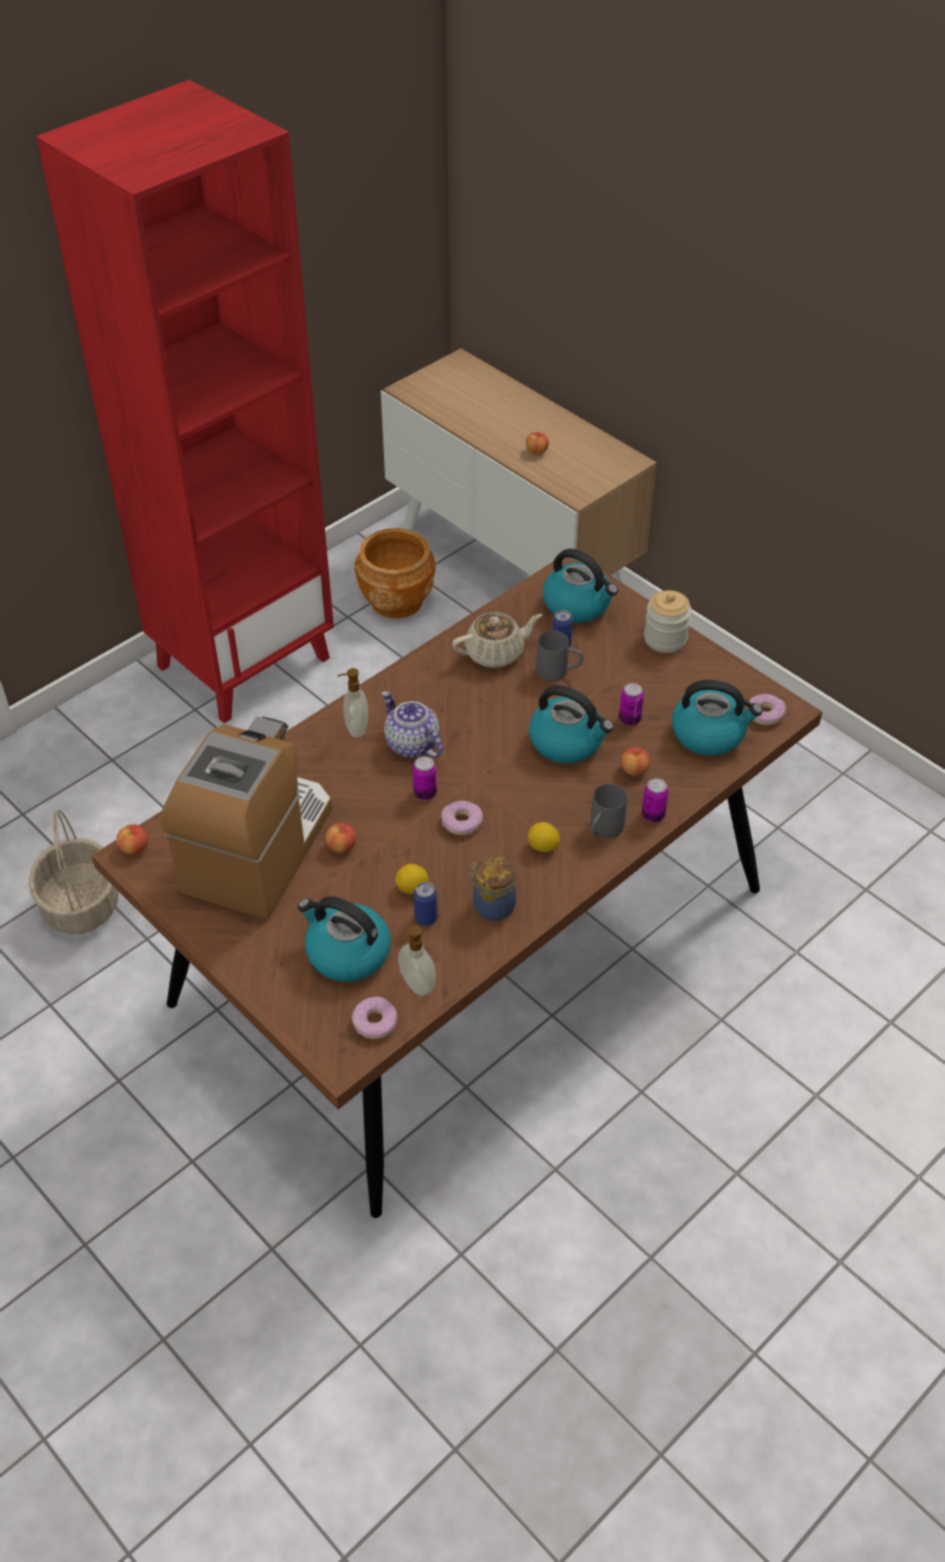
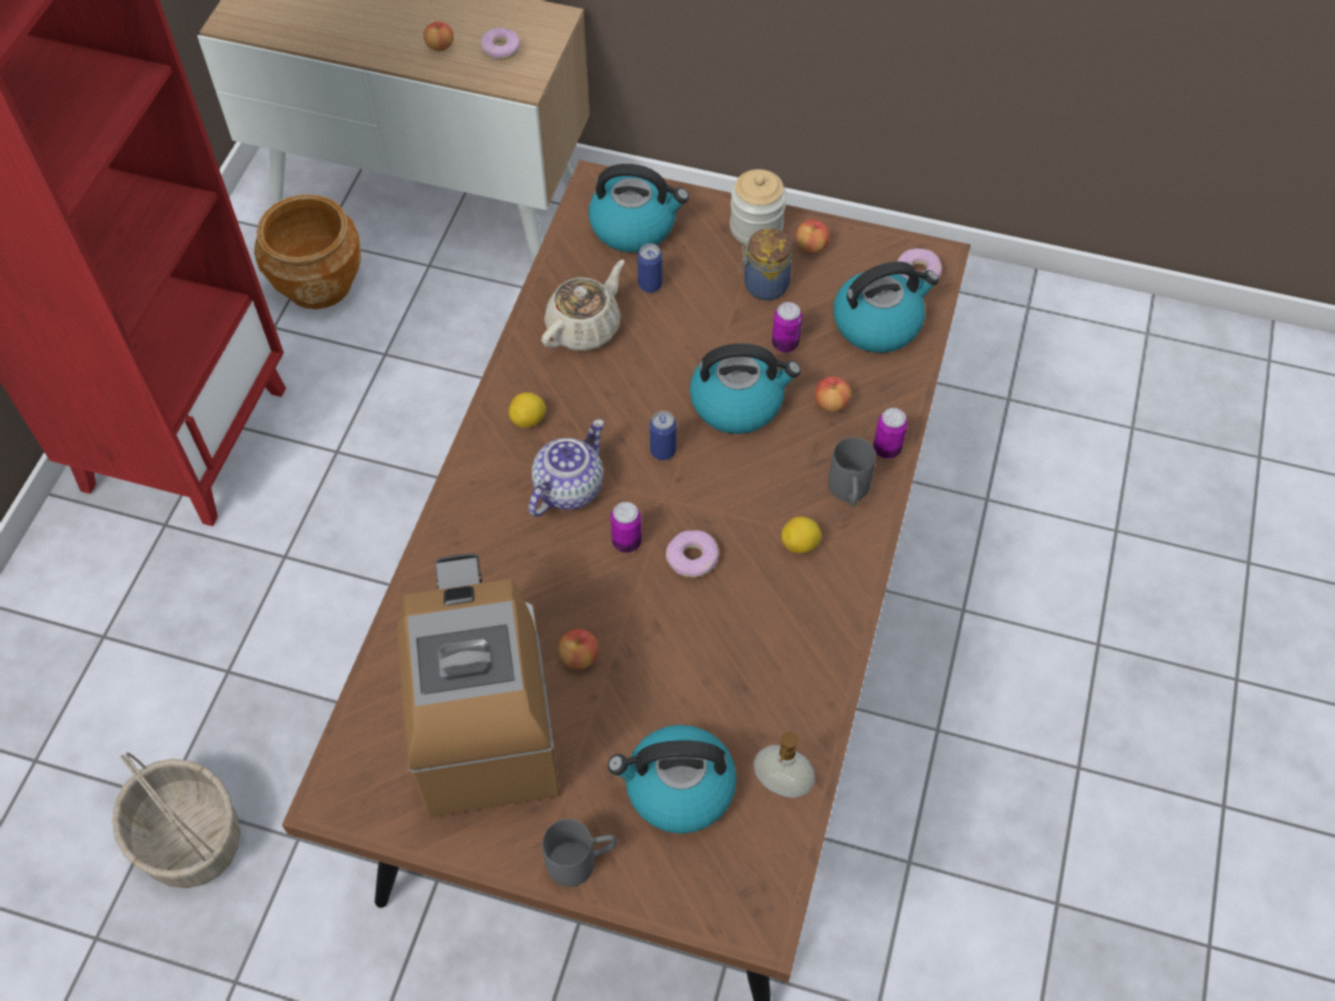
camera: 30 degrees left, 10 degrees up
apple [116,824,148,855] -> apple moved to [796,220,830,253]
soap dispenser [338,668,368,738] -> none
donut [352,996,398,1039] -> donut moved to [480,28,521,60]
teapot [381,691,443,758] -> teapot turned 105 degrees clockwise [528,419,604,517]
lemon [395,864,429,894] -> lemon moved to [509,392,546,428]
can [414,882,437,926] -> can moved to [650,411,677,460]
jar [469,856,516,921] -> jar moved to [739,228,792,301]
grey mug [536,630,583,681] -> grey mug moved to [542,819,617,887]

